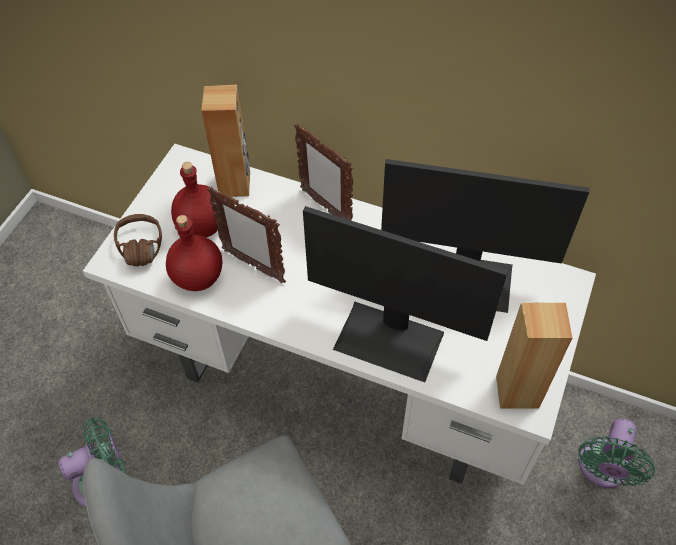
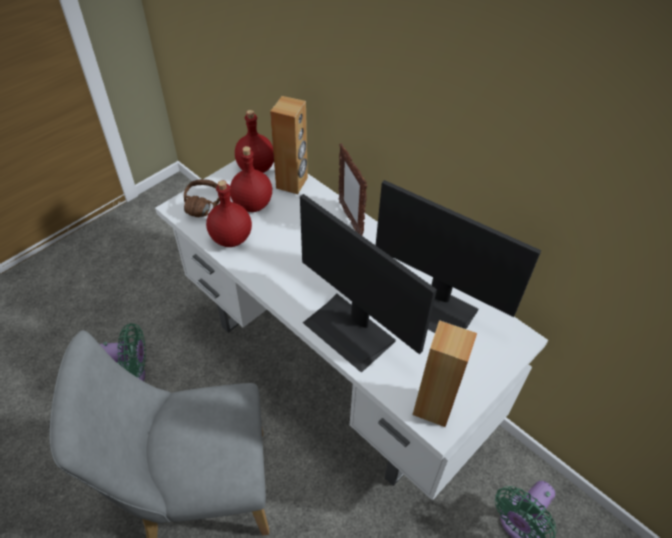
camera: 20 degrees right, 5 degrees down
picture frame [207,186,286,283] -> none
none -> red bottle [235,110,274,173]

